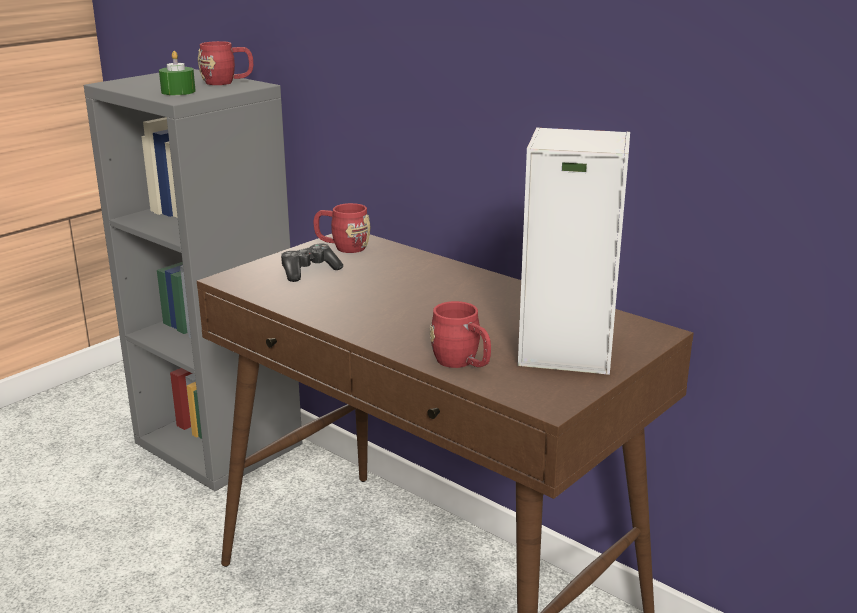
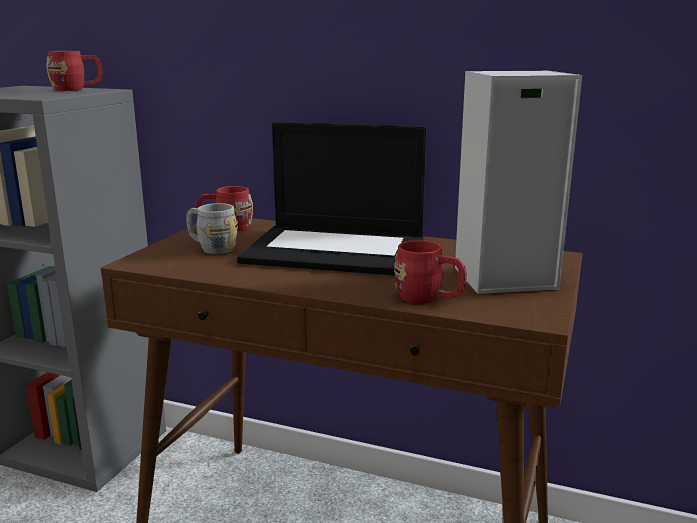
camera: 20 degrees left, 5 degrees down
green candle [159,51,196,95] -> none
game controller [281,244,343,282] -> grey mug [186,203,238,254]
none -> laptop [237,122,427,275]

